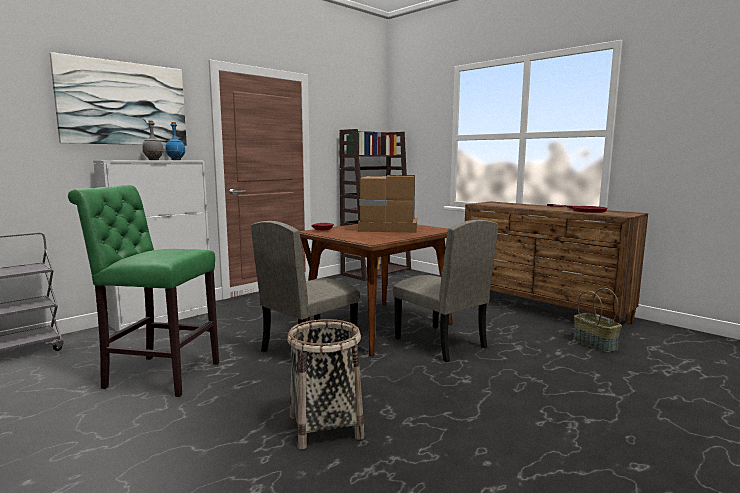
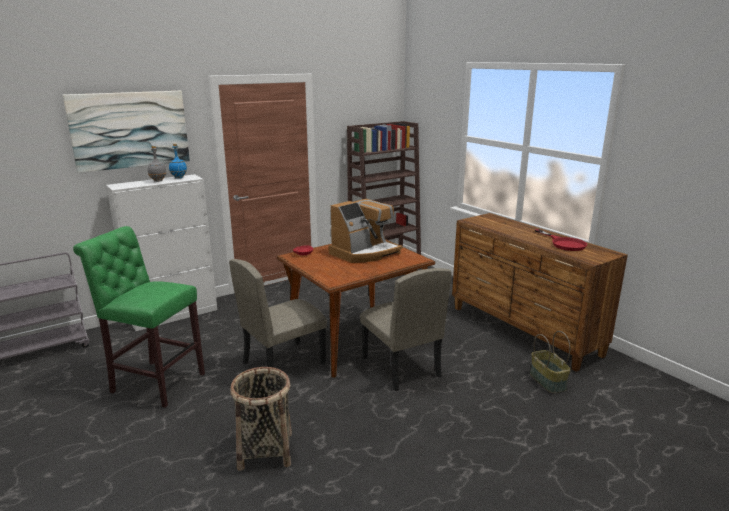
camera: 10 degrees right, 10 degrees up
coffee machine [358,175,417,233] -> coffee machine turned 120 degrees clockwise [329,199,403,263]

